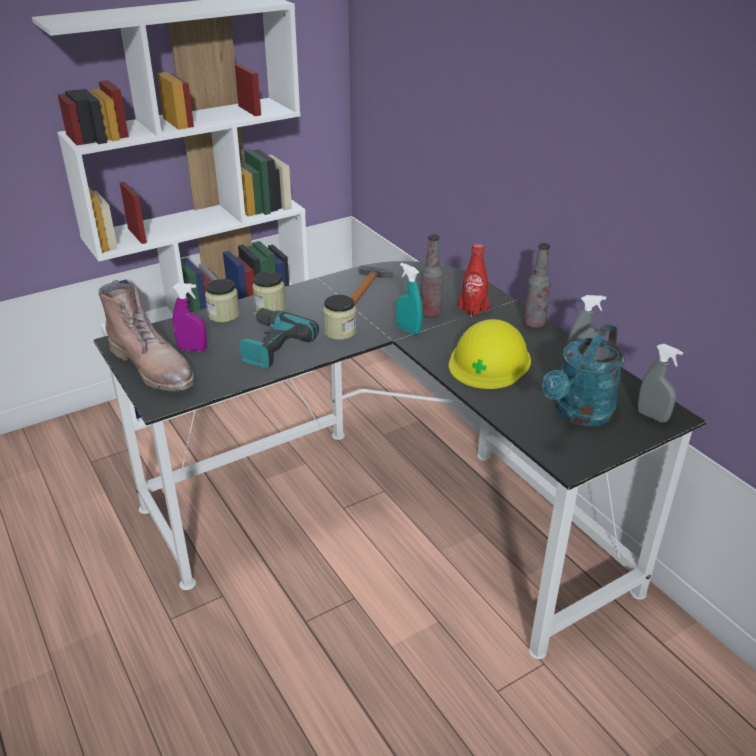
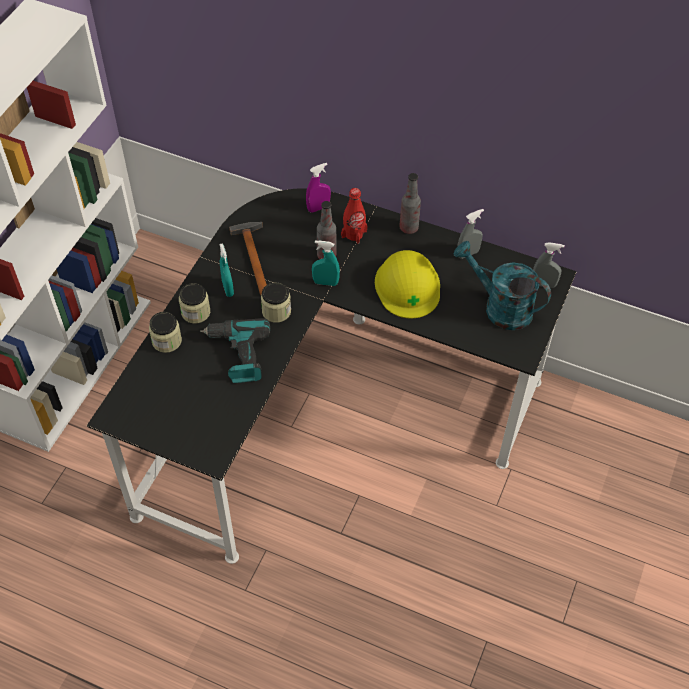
camera: 35 degrees left, 20 degrees up
brown boot [98,283,196,392] -> none
purple spray bottle [173,283,207,351] -> purple spray bottle moved to [306,163,331,213]
turquoise watering can [542,324,624,426] -> turquoise watering can turned 120 degrees clockwise [454,241,551,330]
none -> turquoise spray bottle [220,243,234,297]

